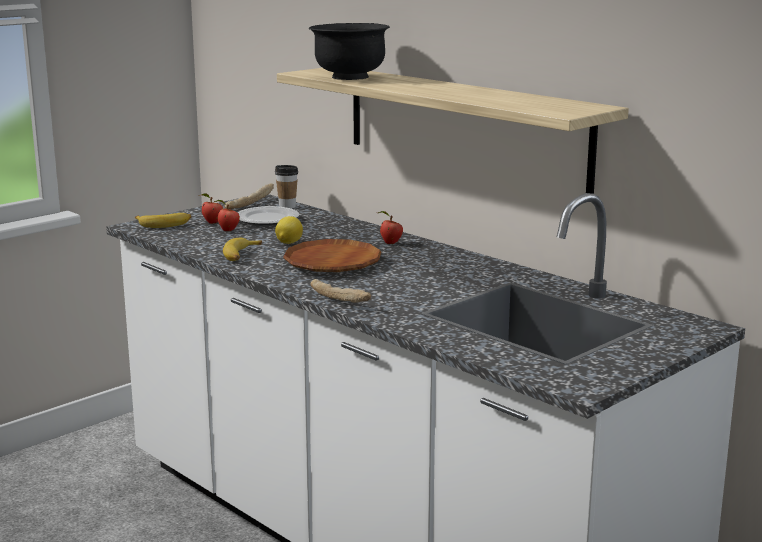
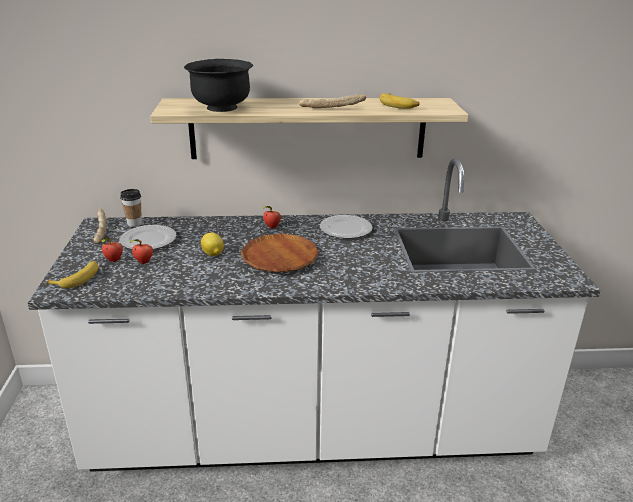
camera: 50 degrees left, 10 degrees up
banana [223,238,262,261] -> banana moved to [379,93,419,109]
bread [310,279,371,303] -> bread moved to [299,94,366,108]
none -> plate [320,215,372,239]

